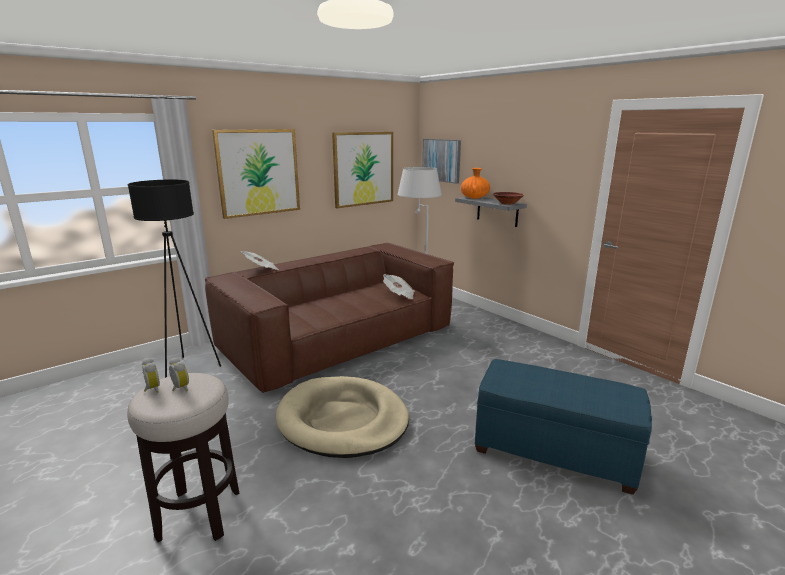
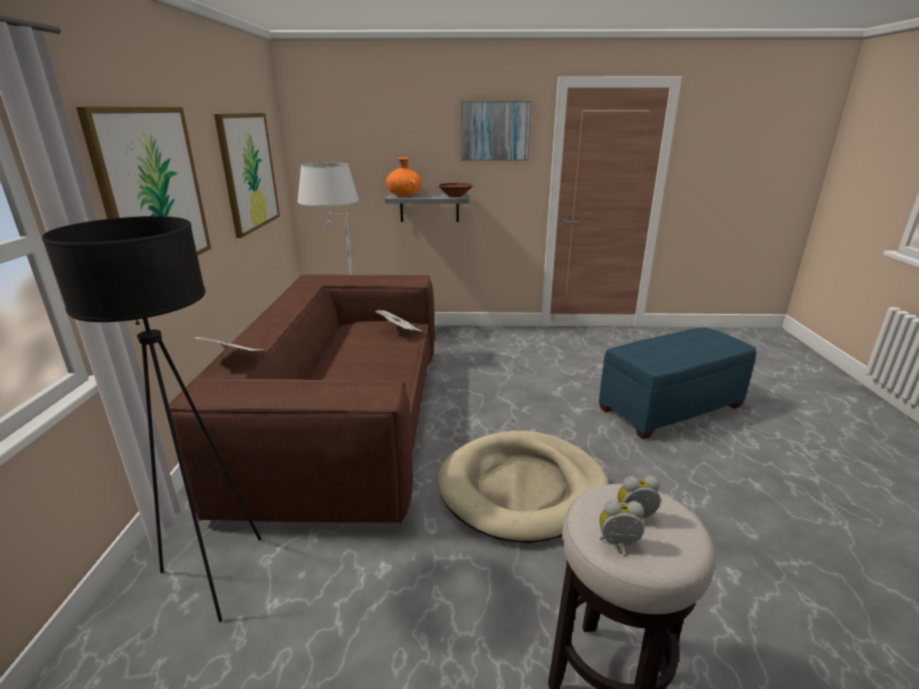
camera: 50 degrees left, 5 degrees up
picture [422,139,461,184] -> picture moved to [462,101,532,161]

